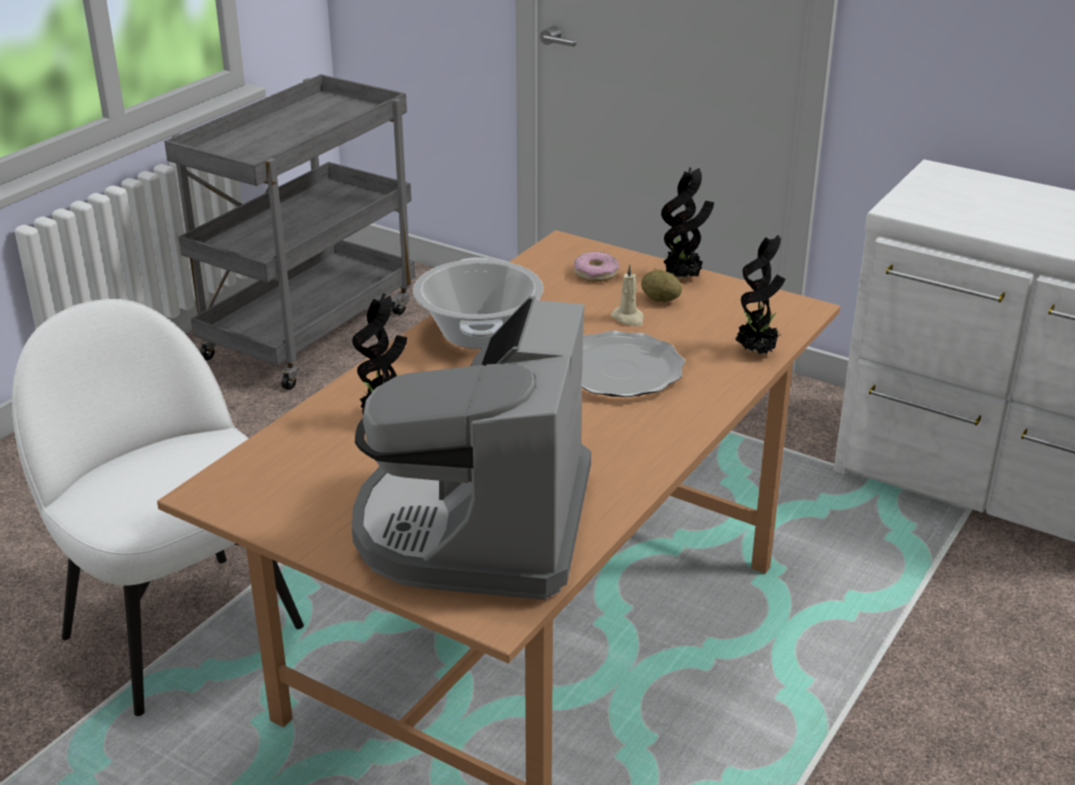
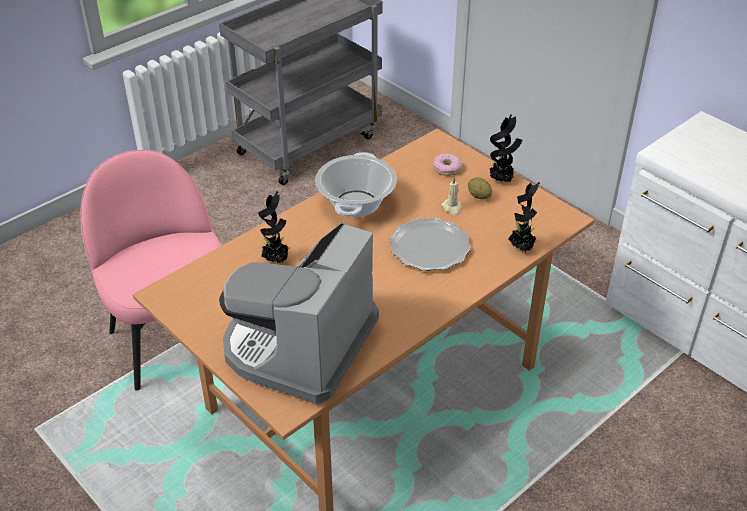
camera: 15 degrees right, 10 degrees up
white chair [12,299,304,716] -> pink chair [80,150,222,391]

